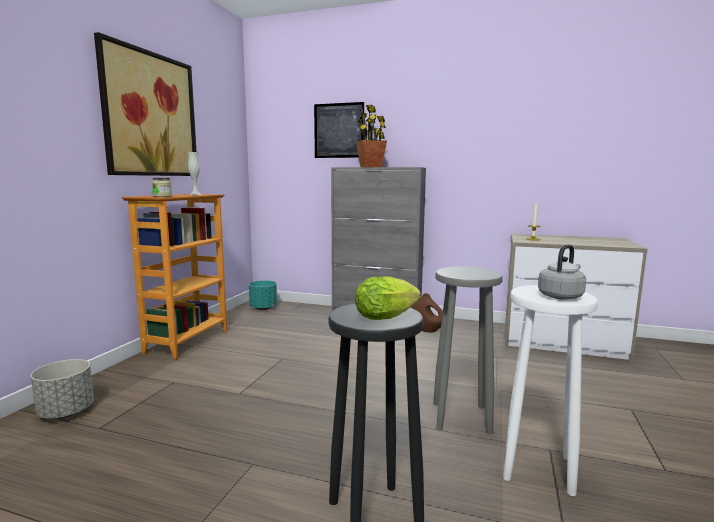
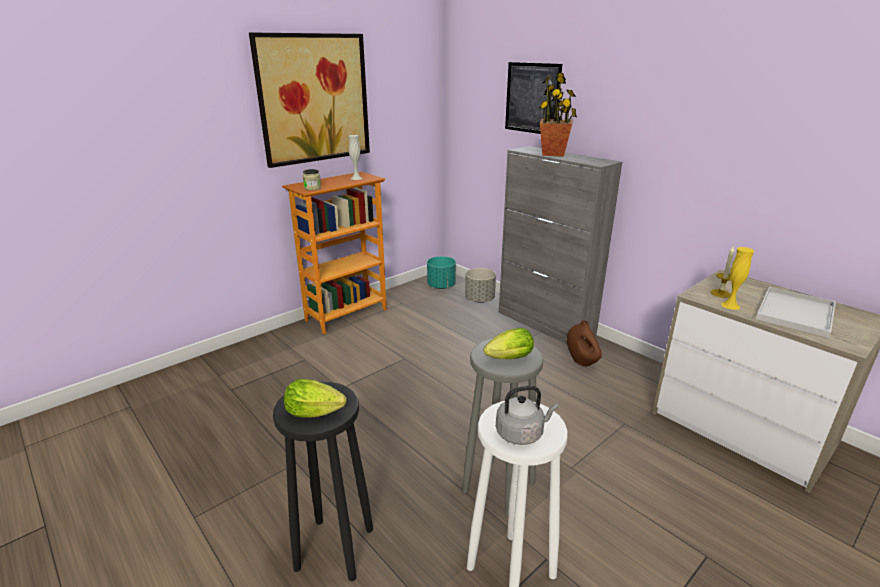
camera: 30 degrees right, 15 degrees up
grey planter [31,359,94,419] -> grey planter moved to [465,268,496,303]
none -> lettuce [484,328,534,359]
none -> yellow vase [721,247,754,310]
none -> white tray [756,286,836,338]

